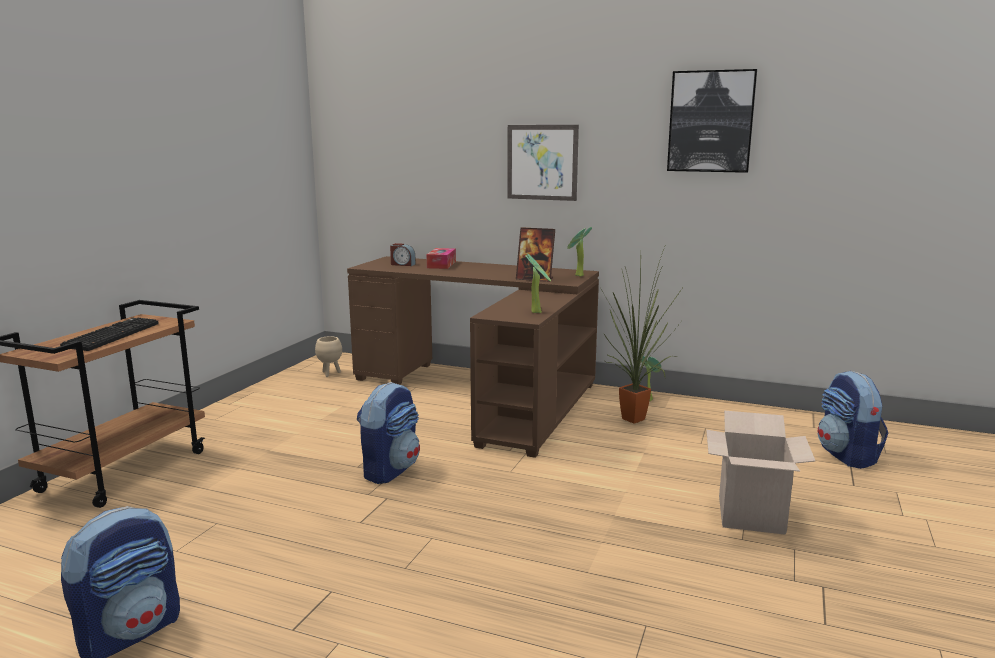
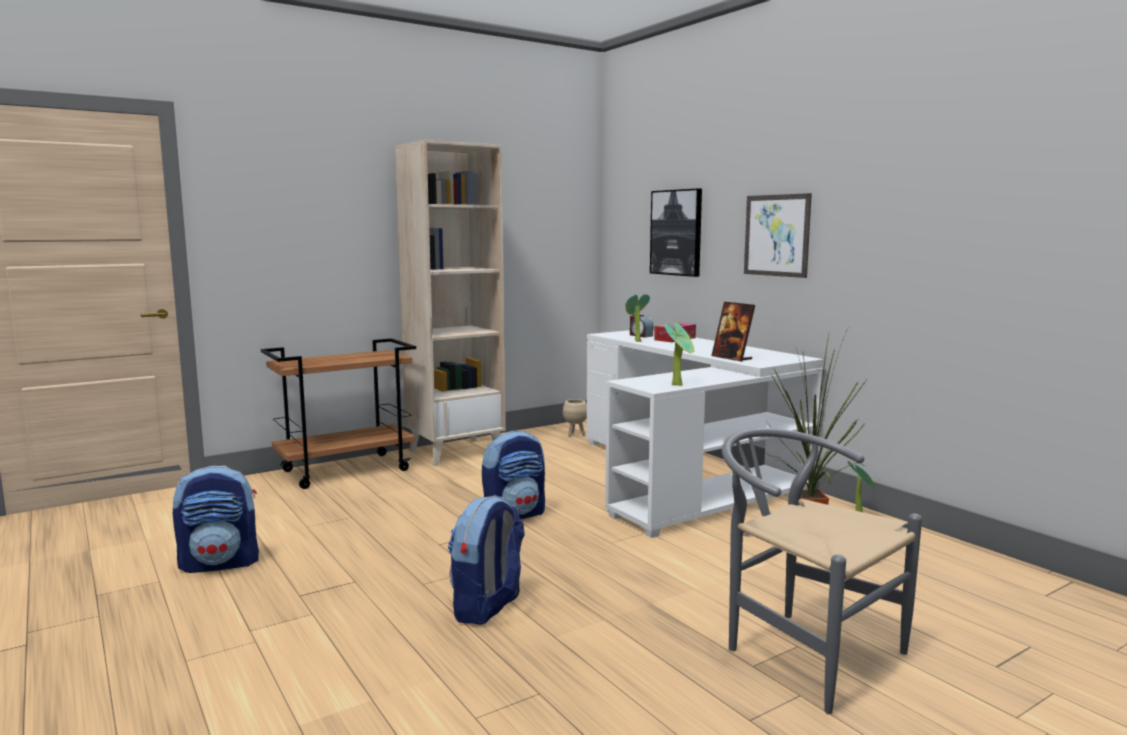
camera: 35 degrees right, 5 degrees down
keyboard [60,318,159,351] -> none
brown desk [347,256,599,458] -> white desk [587,330,824,538]
potted plant [567,227,592,276] -> potted plant moved to [626,294,650,342]
picture [667,69,757,173] -> picture moved to [650,188,702,277]
cardboard box [706,411,815,535] -> grey chair [722,428,922,714]
backpack [818,371,888,469] -> backpack moved to [448,495,525,625]
none -> beige bookcase [395,140,506,466]

